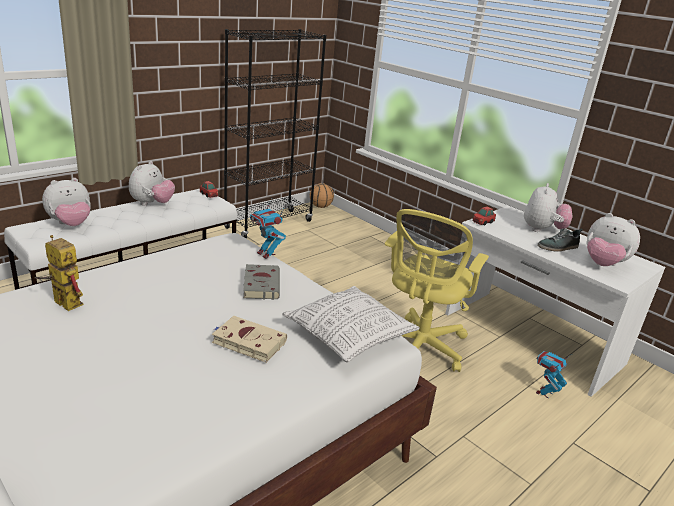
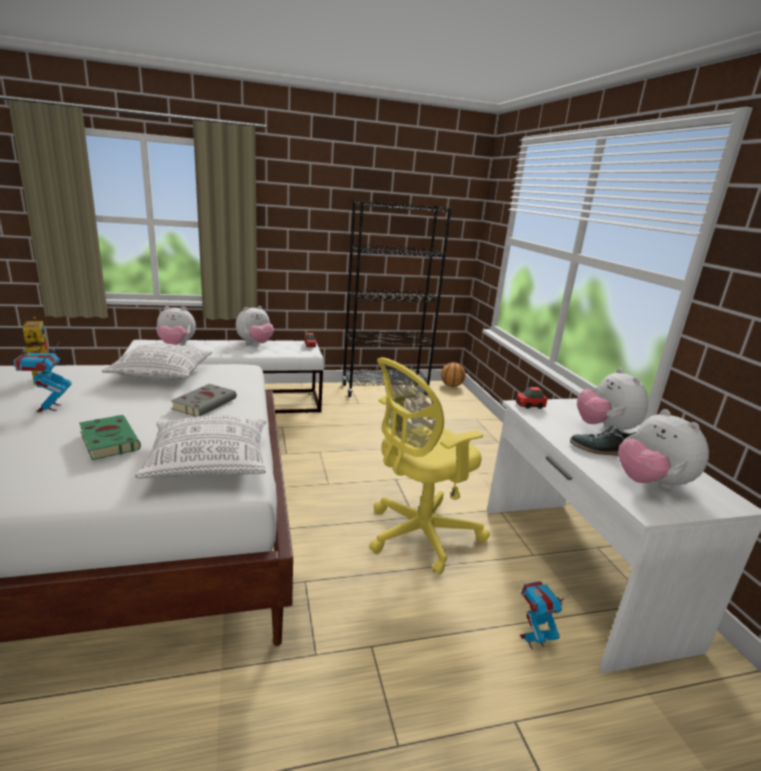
camera: 30 degrees right, 5 degrees down
beige book [212,316,287,363] -> green book [79,415,141,460]
toy robot [250,199,286,259] -> toy robot moved to [13,341,72,412]
plush toy [524,183,573,232] -> plush toy turned 120 degrees clockwise [577,368,648,432]
none -> pillow [101,344,212,381]

